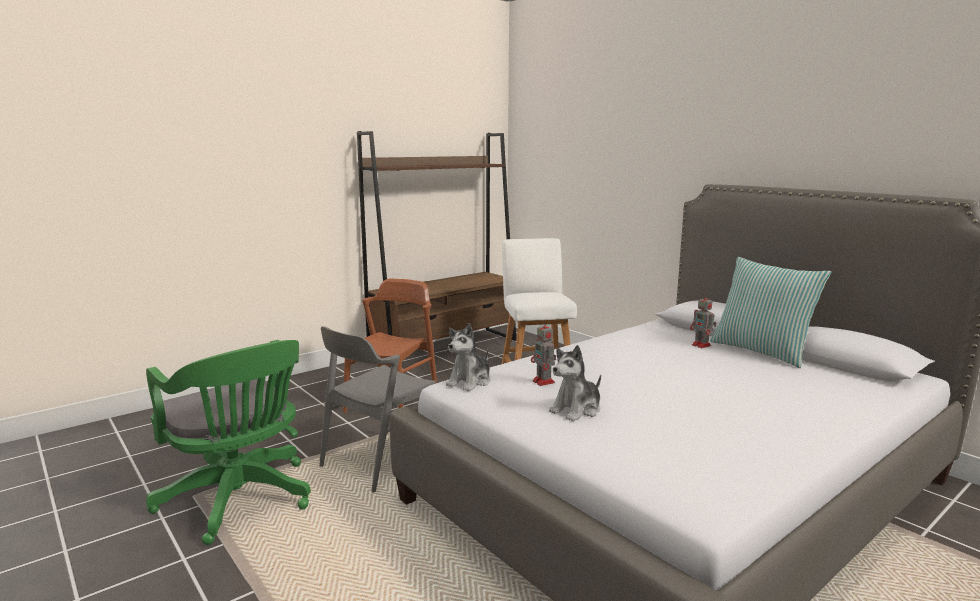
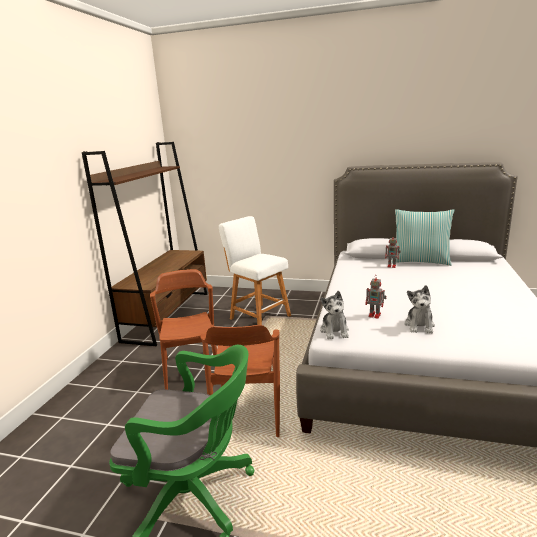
camera: 35 degrees left, 5 degrees up
grey chair [319,326,436,493] -> brown chair [200,325,280,437]

